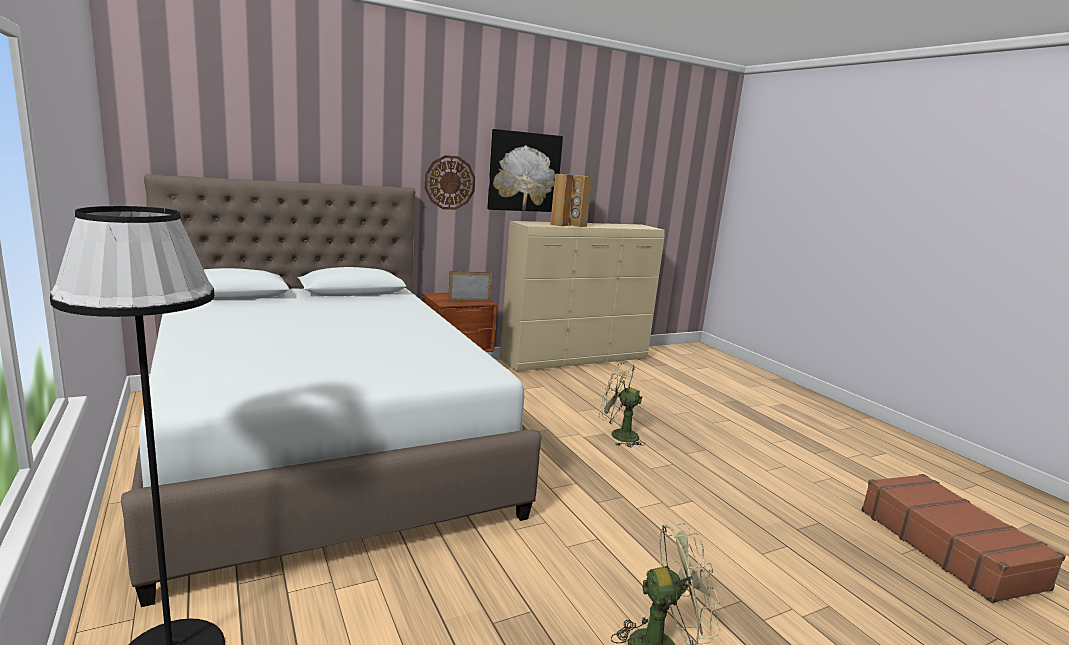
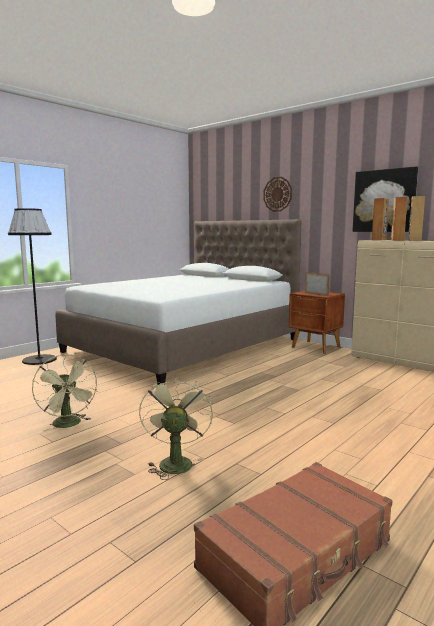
camera: 70 degrees right, 5 degrees down
wall clock [425,155,475,210] -> wall clock moved to [263,177,292,212]
green fan [599,363,646,447] -> green fan moved to [139,376,213,480]
none -> brown speaker [372,198,389,241]

